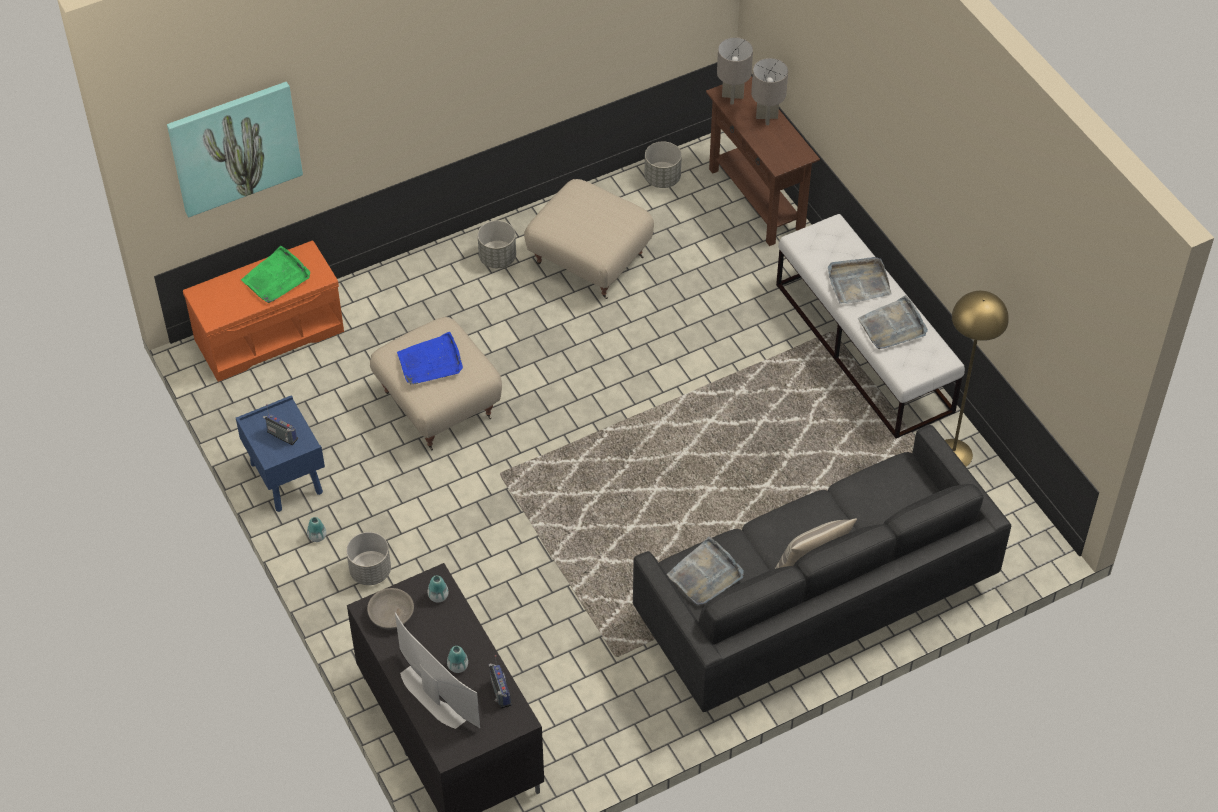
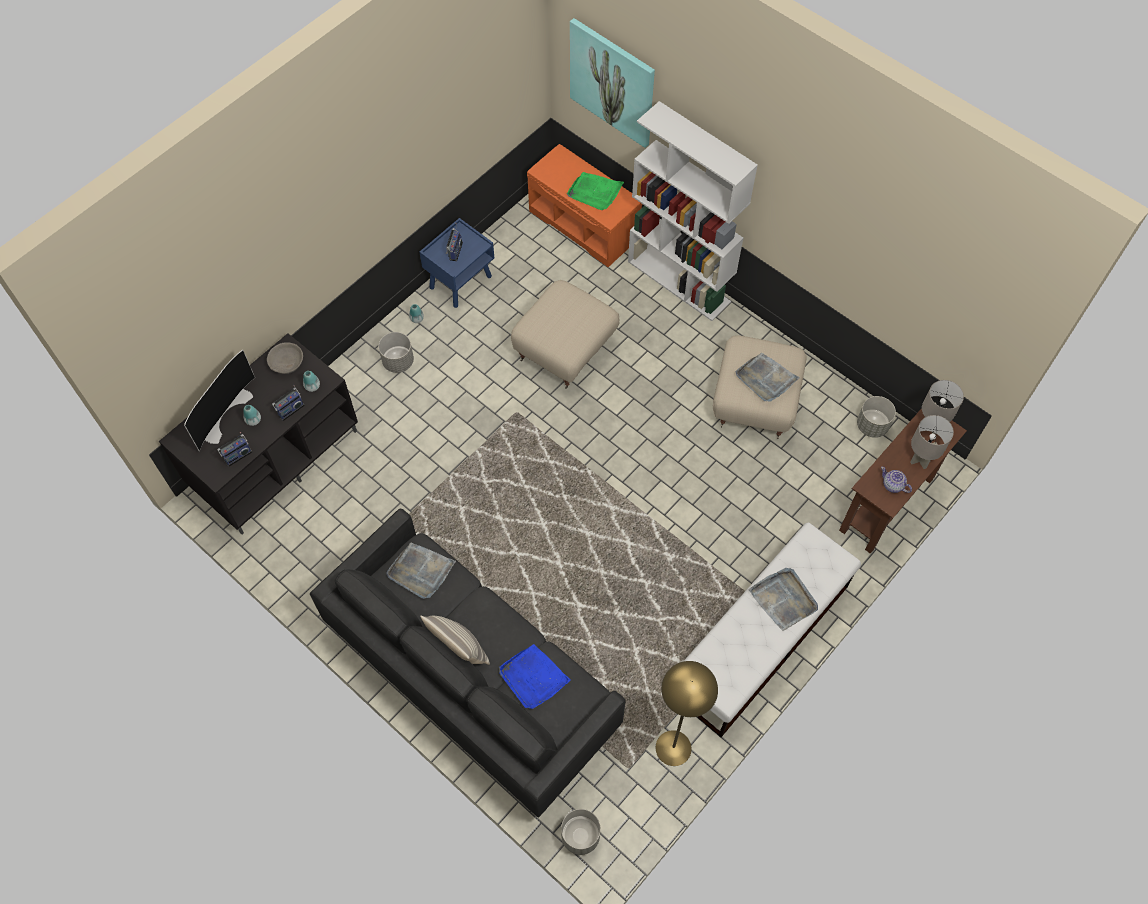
camera: 70 degrees right, 10 degrees up
blue tray [397,331,463,385] -> blue tray moved to [499,644,571,709]
grey planter [478,220,516,268] -> grey planter moved to [561,809,601,855]
grey tray [858,295,928,349] -> grey tray moved to [736,353,800,401]
none -> radio [272,385,305,421]
none -> white bookcase [628,101,758,321]
none -> teapot [881,467,912,493]

